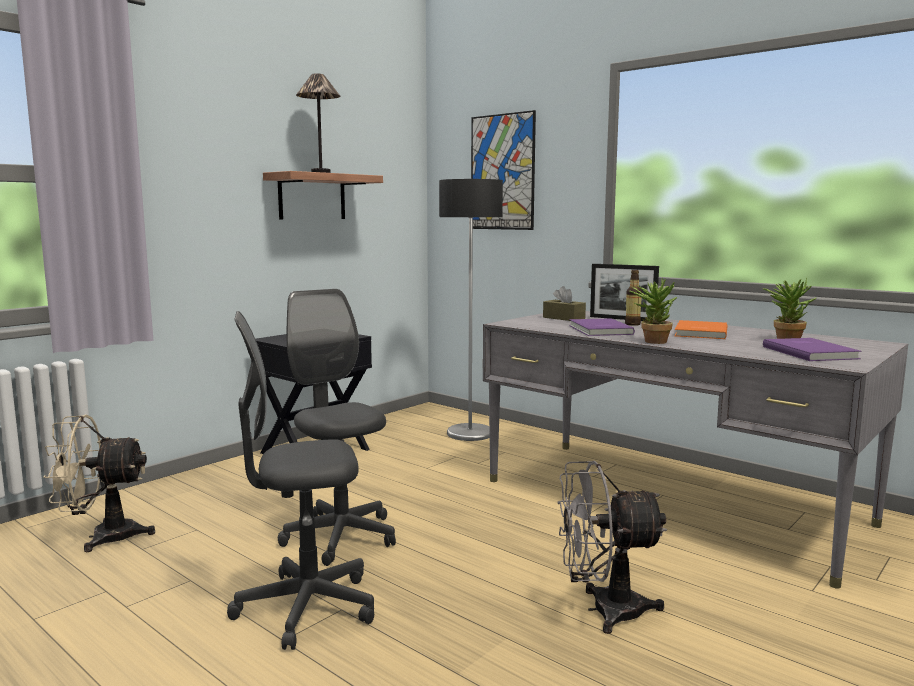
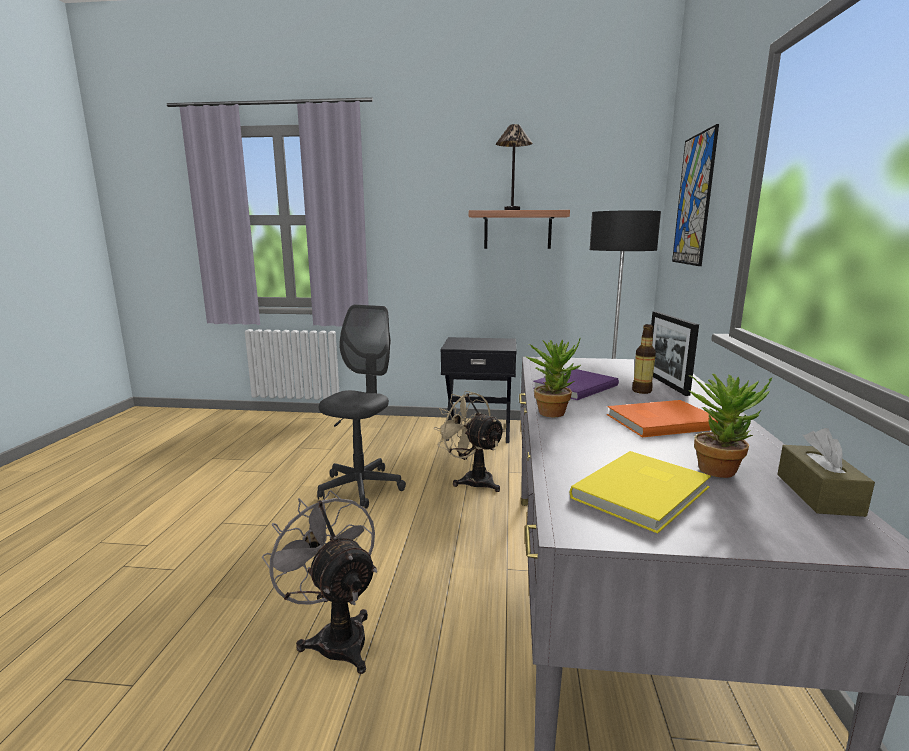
camera: 55 degrees right, 5 degrees up
beige fan [43,415,155,552] -> beige fan moved to [434,391,506,492]
grey office chair [227,311,374,650] -> none
brown tissue box [543,286,586,321] -> brown tissue box moved to [777,428,875,517]
purple book [763,338,861,361] -> yellow book [569,451,711,534]

